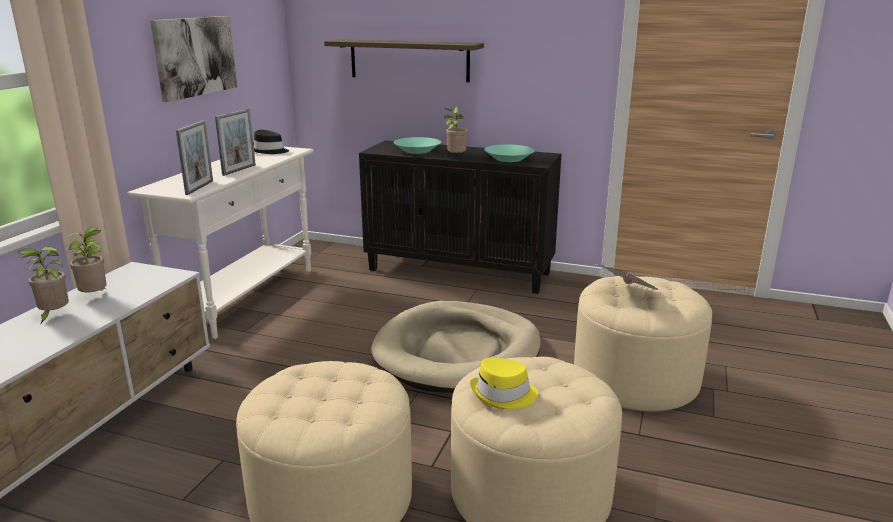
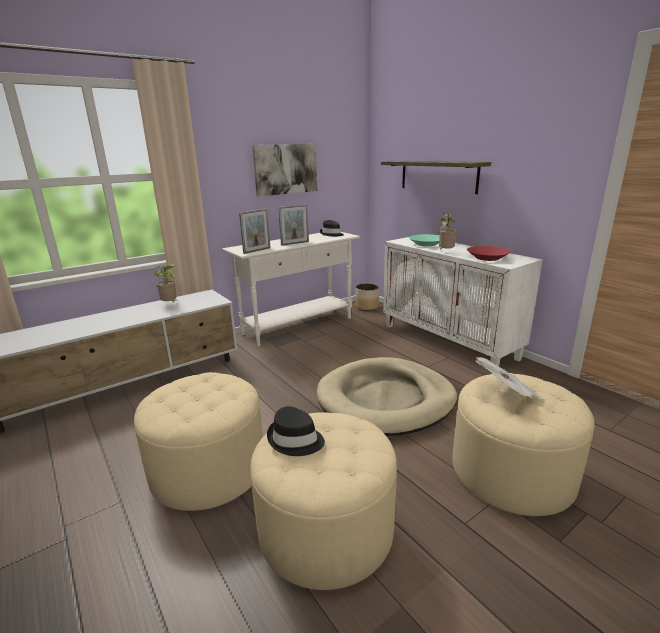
camera: 35 degrees right, 0 degrees up
potted plant [18,246,69,323] -> none
black cabinet [359,140,561,294] -> white cabinet [383,237,543,366]
yellow hat [470,358,538,409] -> black hat [267,406,325,456]
turquoise bowl [484,145,535,162] -> red bowl [467,246,511,261]
none -> planter [355,283,379,311]

